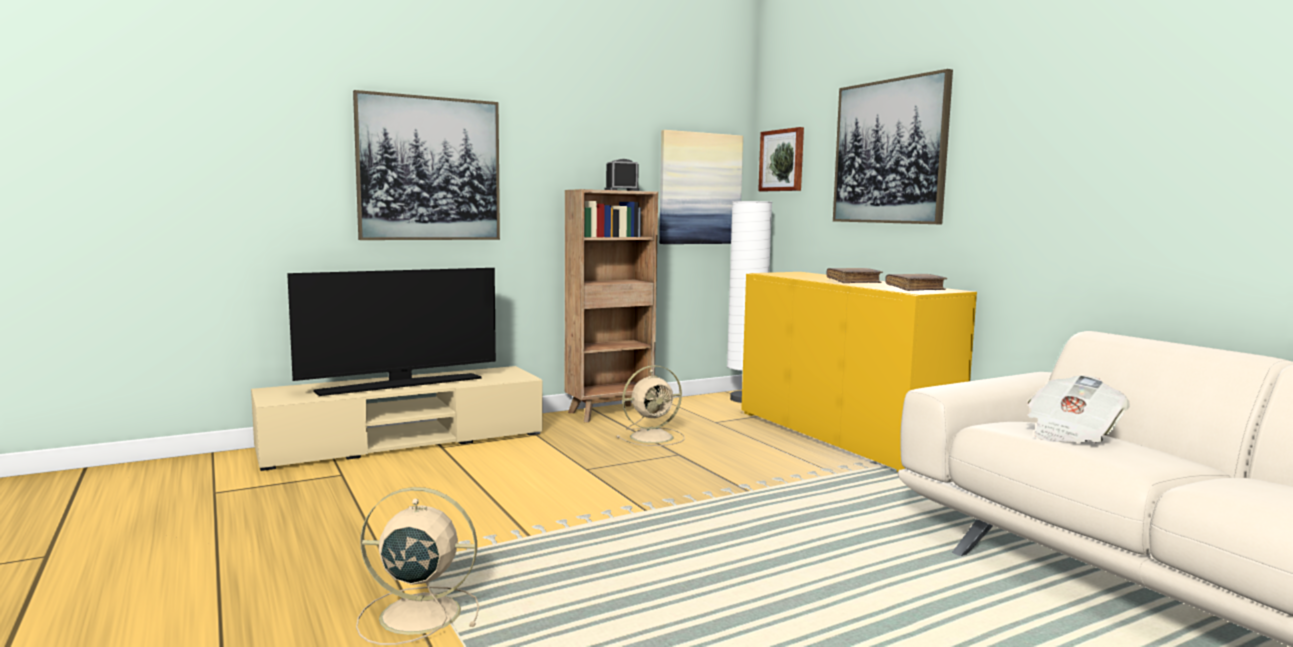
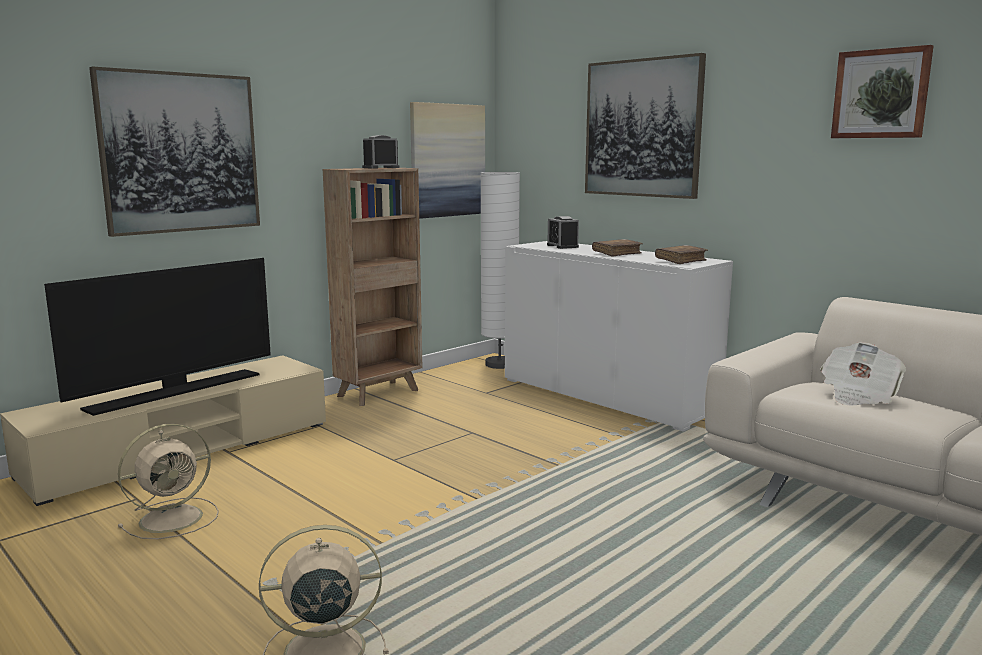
camera: 15 degrees left, 5 degrees up
beige fan [616,365,685,446] -> beige fan moved to [118,423,219,539]
yellow cabinet [741,272,977,472] -> white cabinet [505,241,733,432]
picture [758,127,804,191] -> picture moved to [831,45,934,138]
none -> alarm clock [547,216,579,249]

